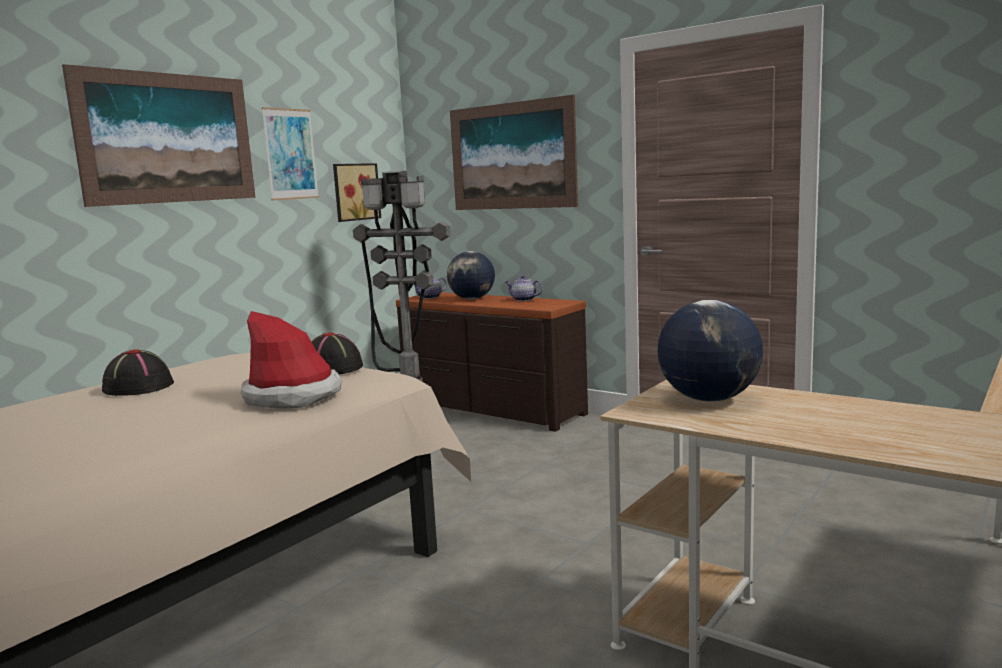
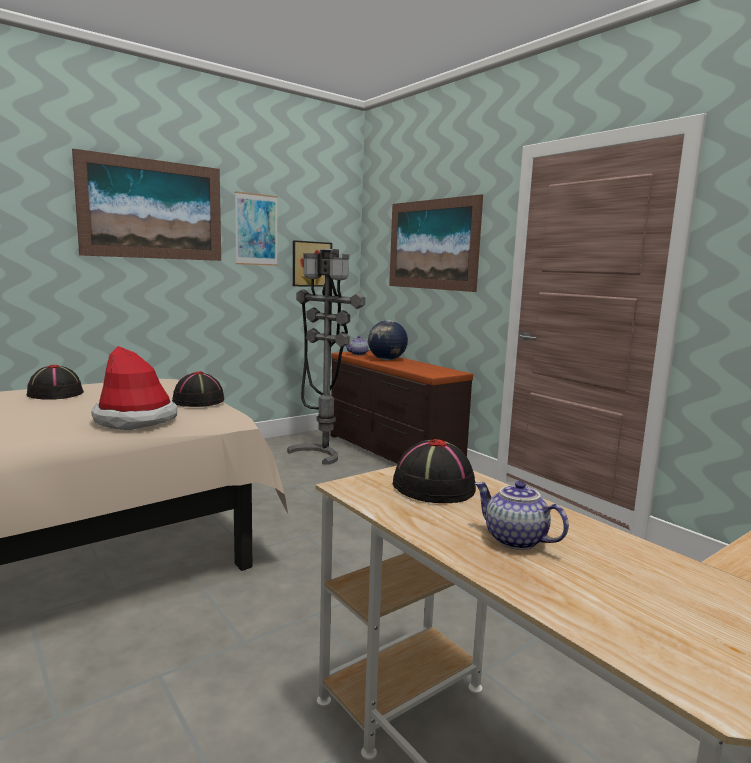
camera: 15 degrees right, 0 degrees up
teapot [506,275,543,301] -> teapot moved to [475,481,569,550]
globe [658,300,763,402] -> black hat [393,439,476,503]

